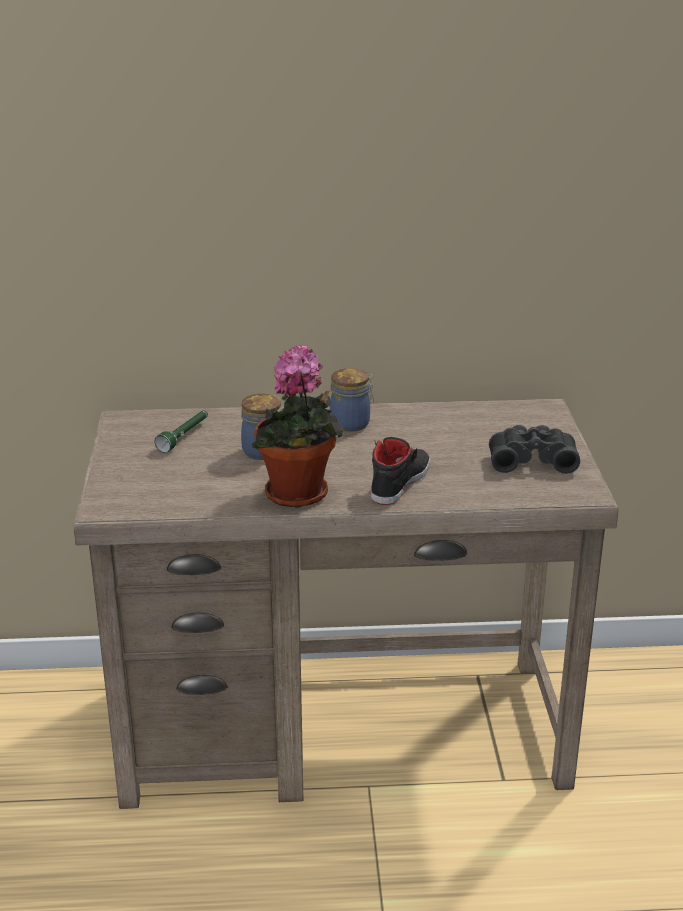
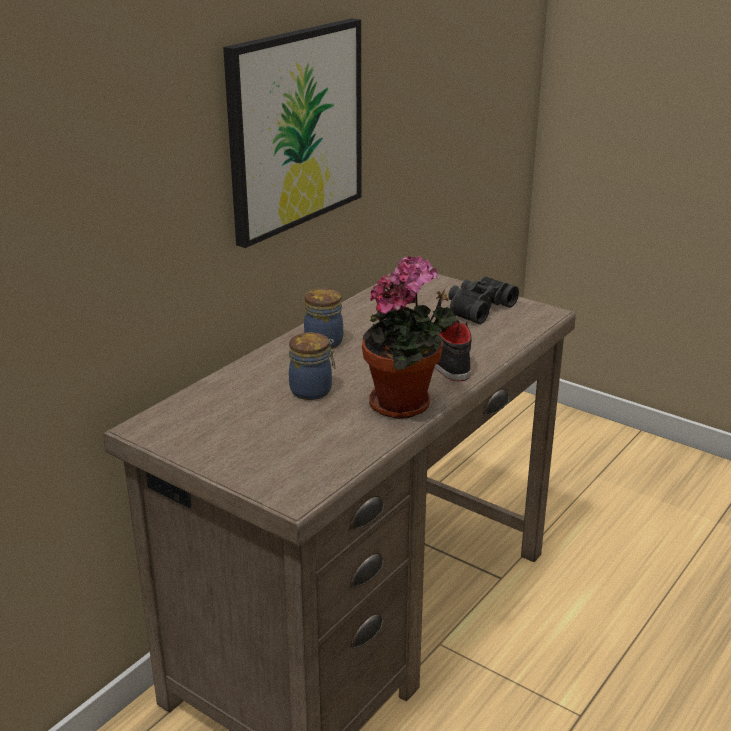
camera: 50 degrees left, 0 degrees up
green flashlight [154,410,208,453] -> none
none -> picture [223,18,362,248]

